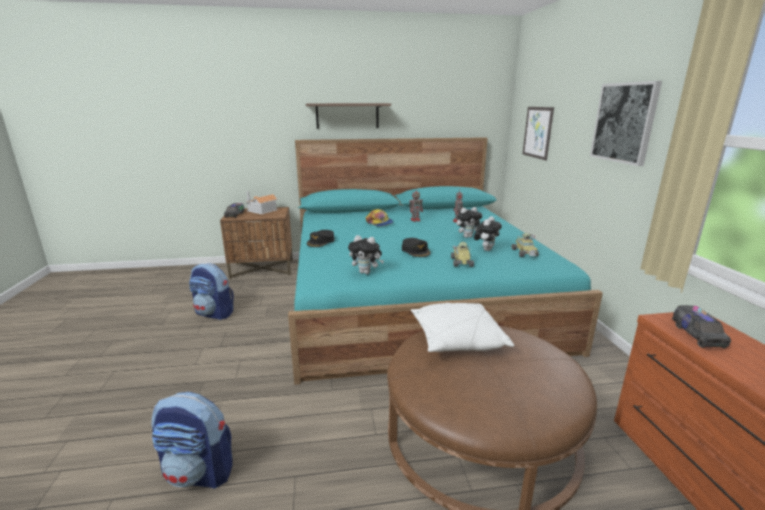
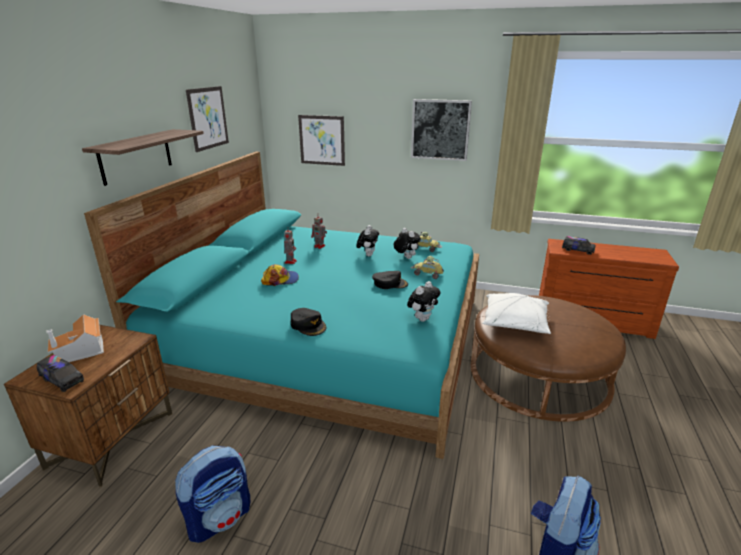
camera: 65 degrees left, 5 degrees up
none -> picture [186,86,229,152]

